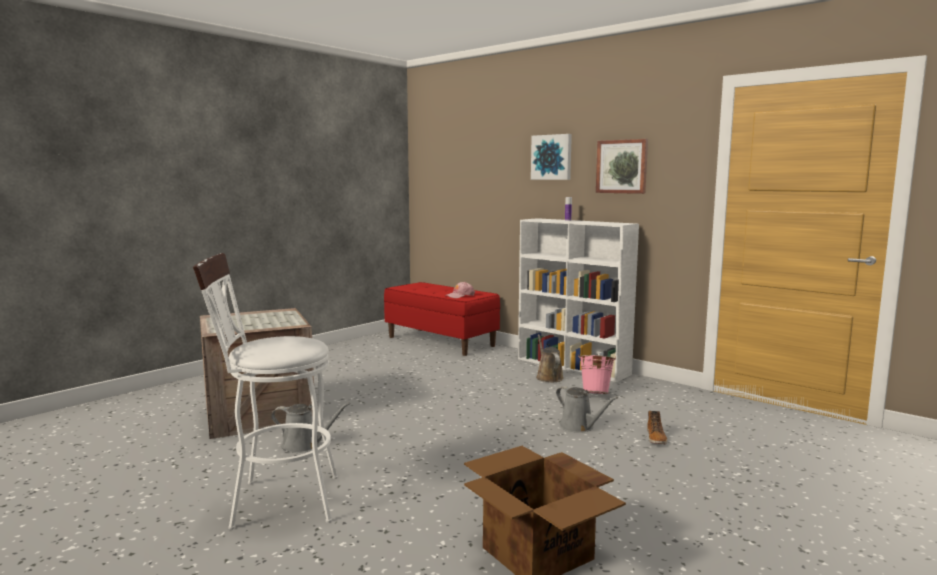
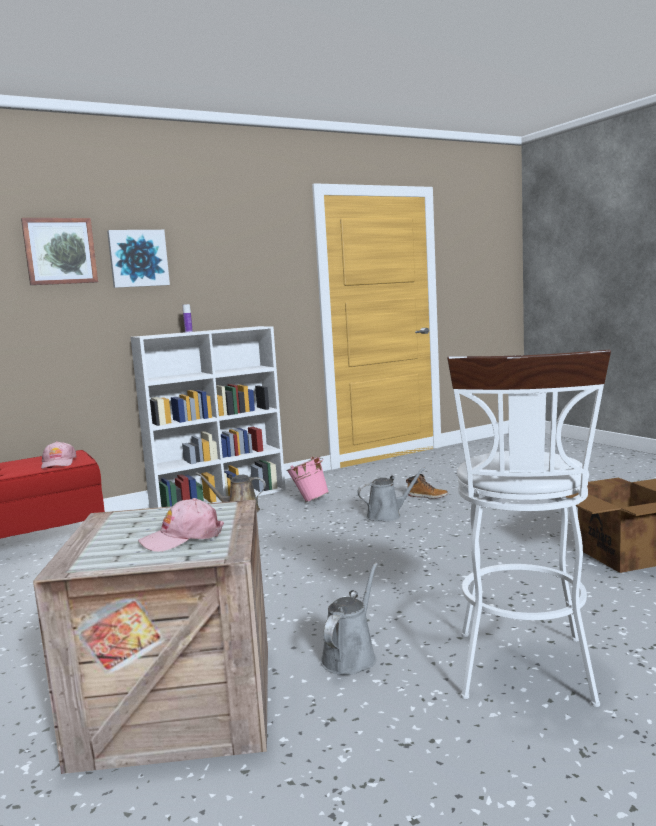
camera: 70 degrees left, 0 degrees up
picture [596,139,648,194] -> picture moved to [21,218,98,285]
none -> pink cap [138,498,224,552]

